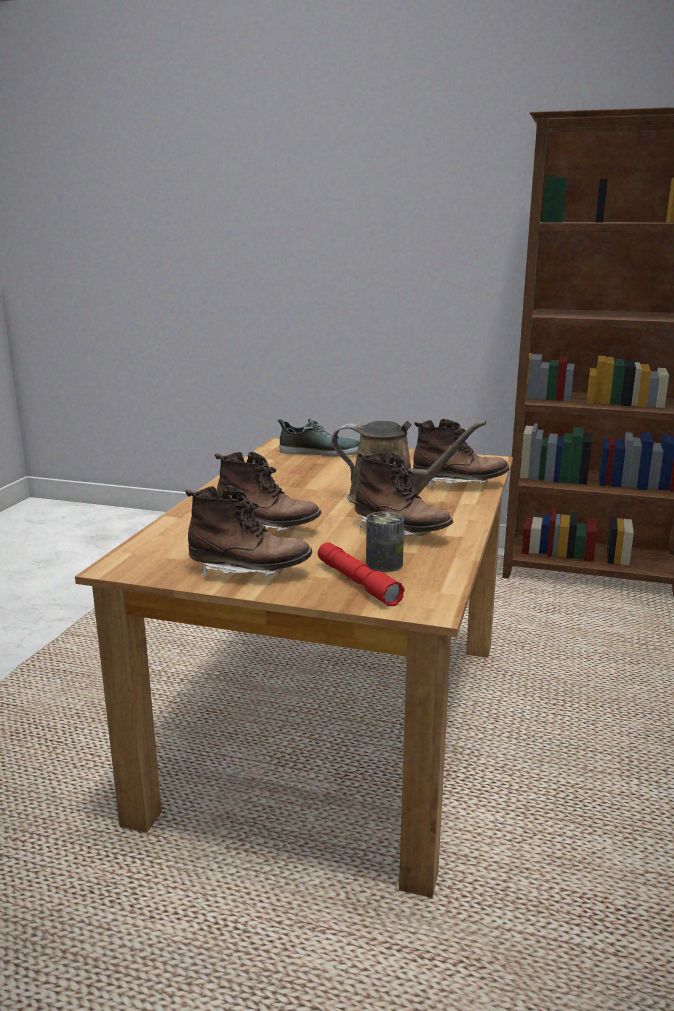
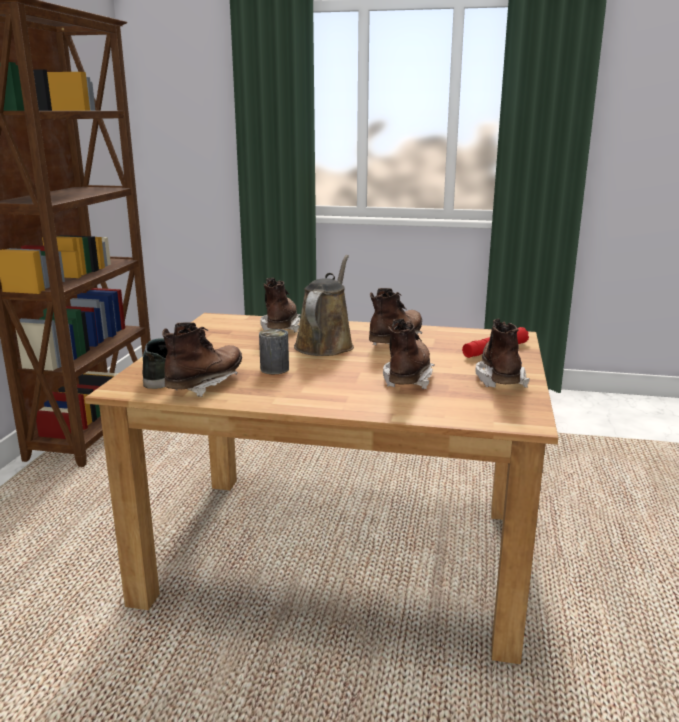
camera: 95 degrees left, 0 degrees up
can [366,511,404,572] -> can moved to [259,329,289,374]
none -> brown boot [162,322,242,397]

